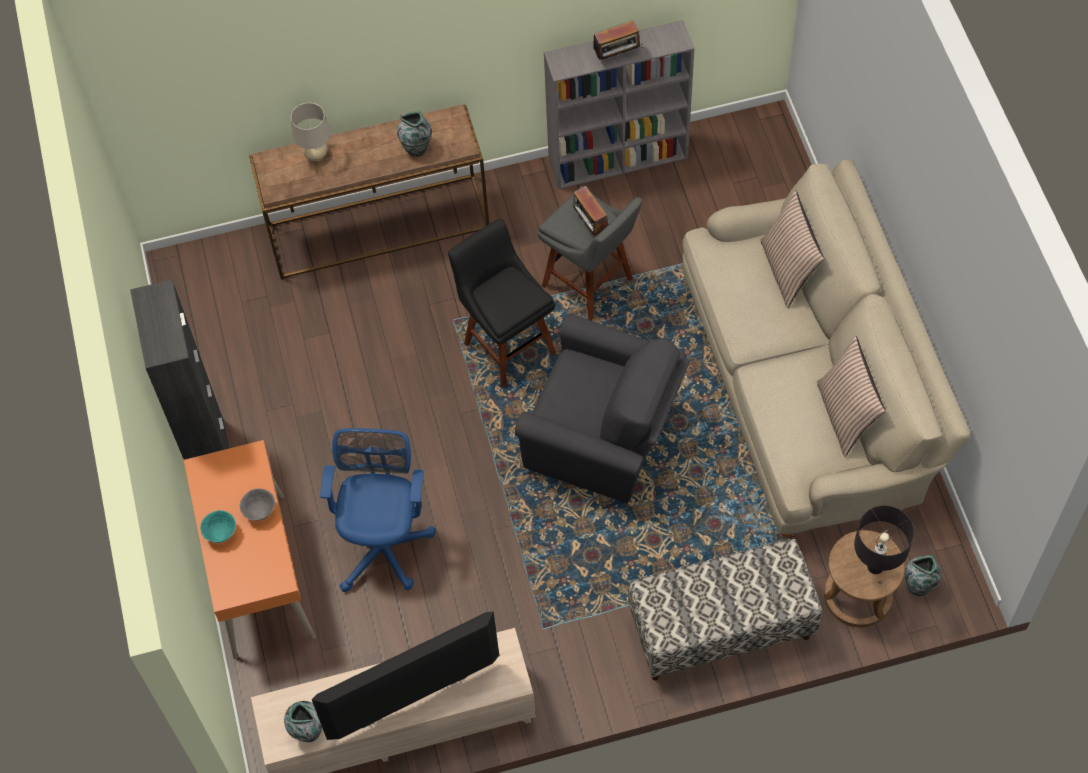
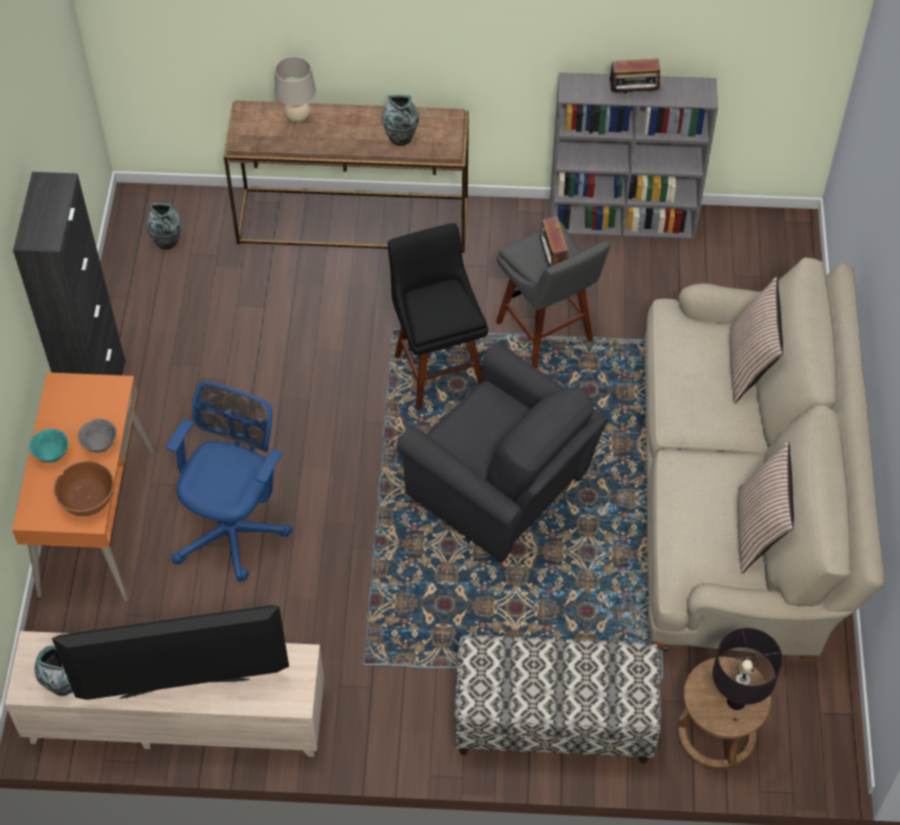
camera: 15 degrees right, 5 degrees down
vase [904,555,942,596] -> vase moved to [146,203,182,250]
none -> brown bowl [54,461,114,516]

